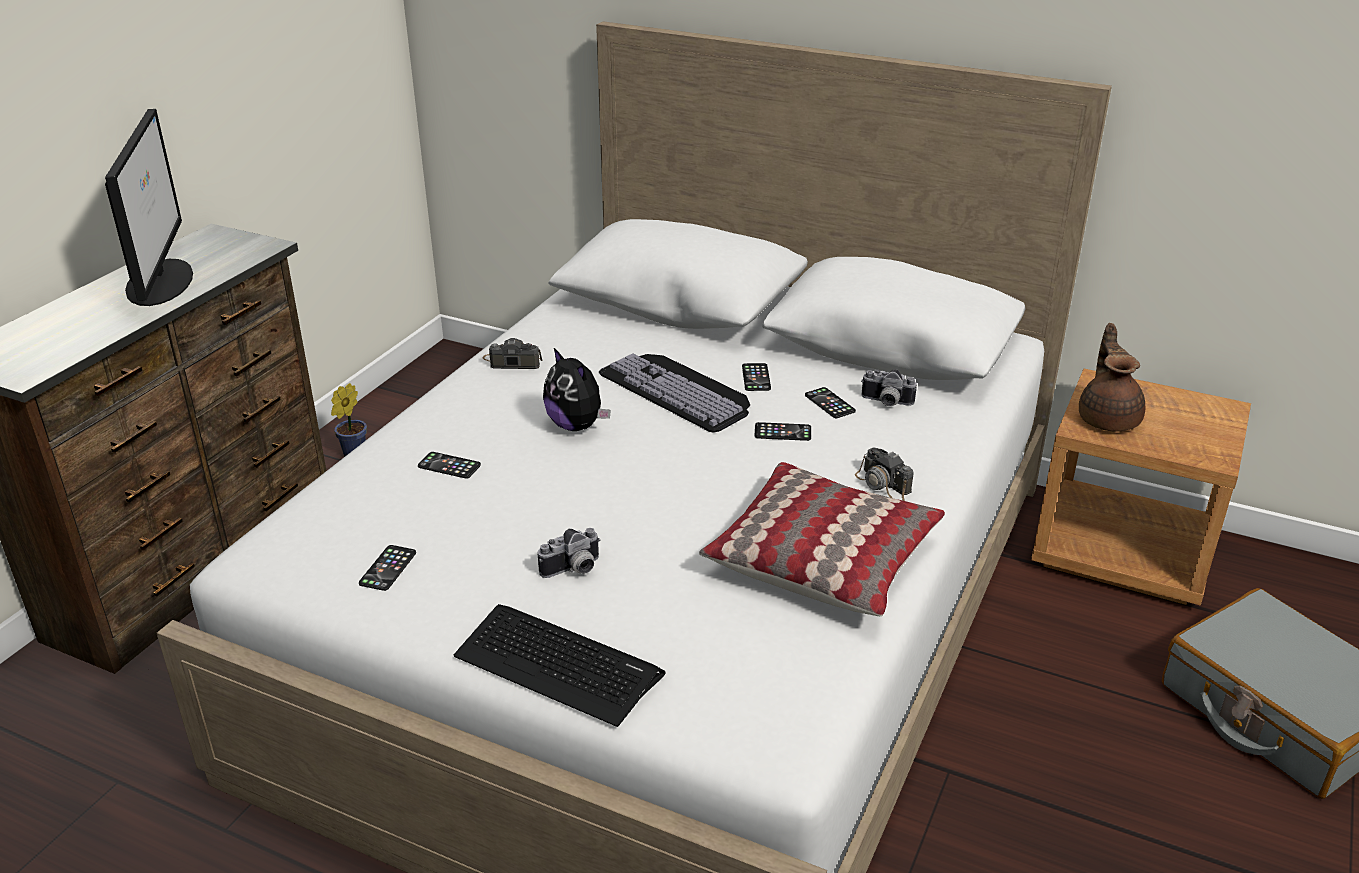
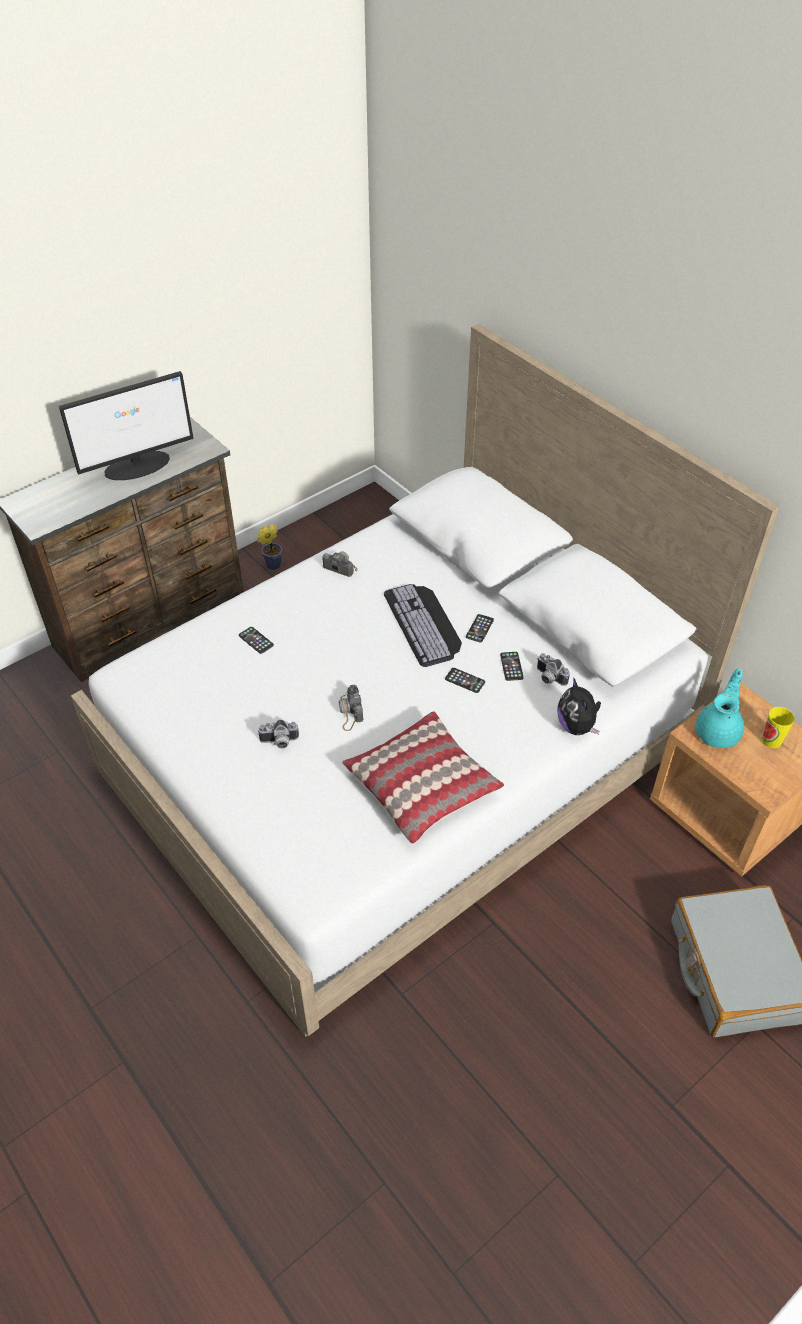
camera: 25 degrees right, 15 degrees up
monitor [105,109,193,306] -> monitor turned 45 degrees clockwise [59,371,194,480]
phone [359,545,416,591] -> none
keyboard [454,604,666,727] -> none
plush toy [543,348,611,431] -> plush toy moved to [557,677,601,735]
camera [855,447,914,501] -> camera moved to [339,684,363,731]
brown teapot [1079,323,1145,432] -> turquoise teapot [696,668,744,748]
none -> cup [762,707,795,748]

